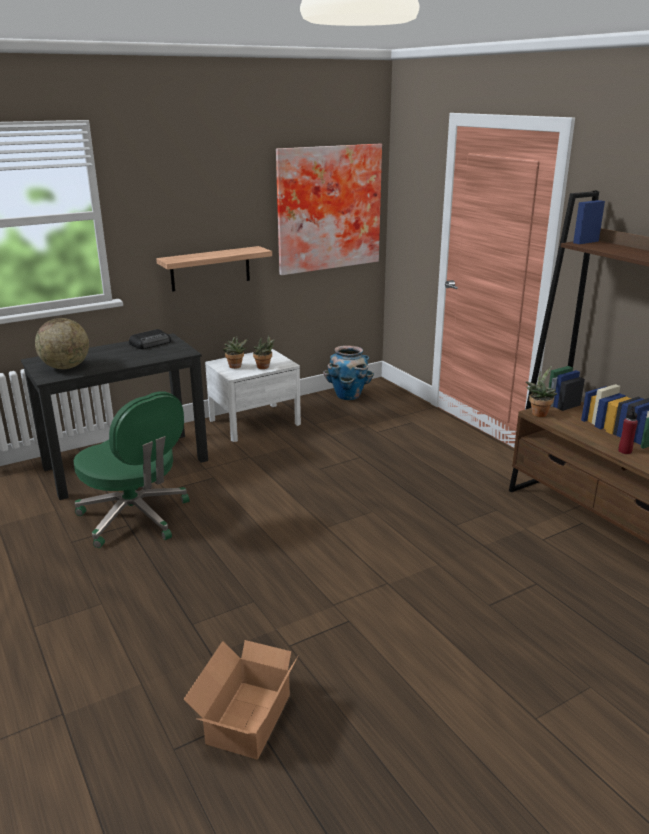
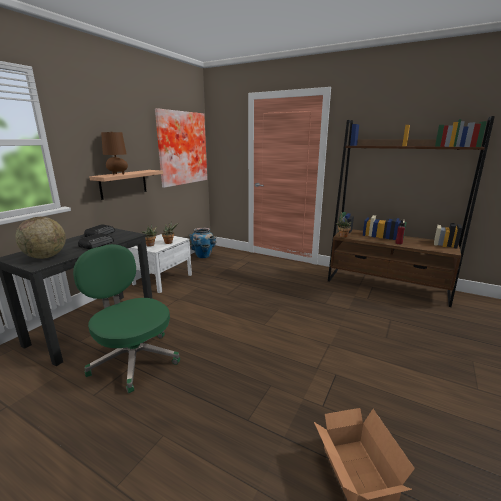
camera: 30 degrees left, 5 degrees down
green office chair [73,391,190,548] -> green office chair turned 150 degrees counterclockwise [73,244,180,393]
none -> radio [78,233,114,249]
none -> brown table lamp [101,132,128,174]

